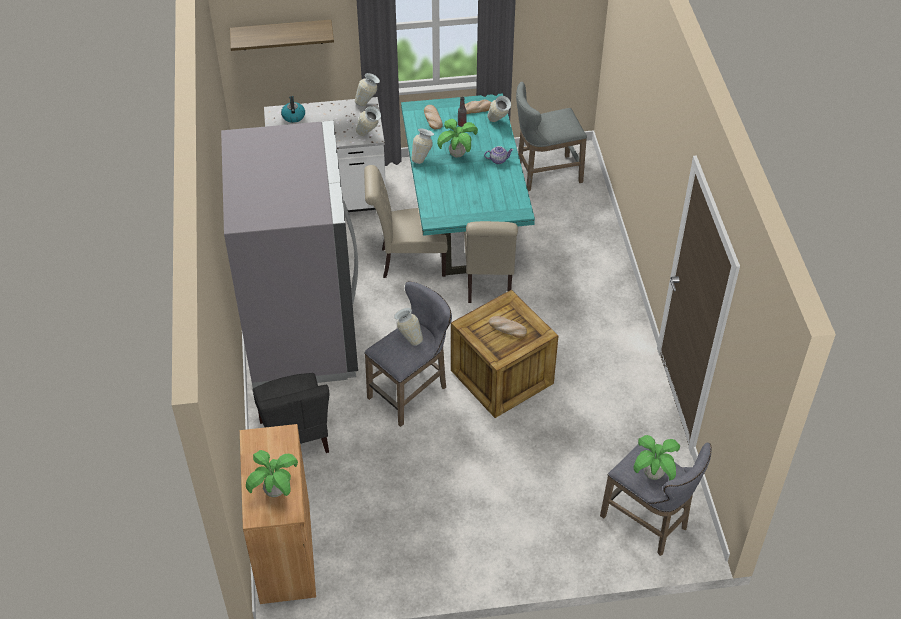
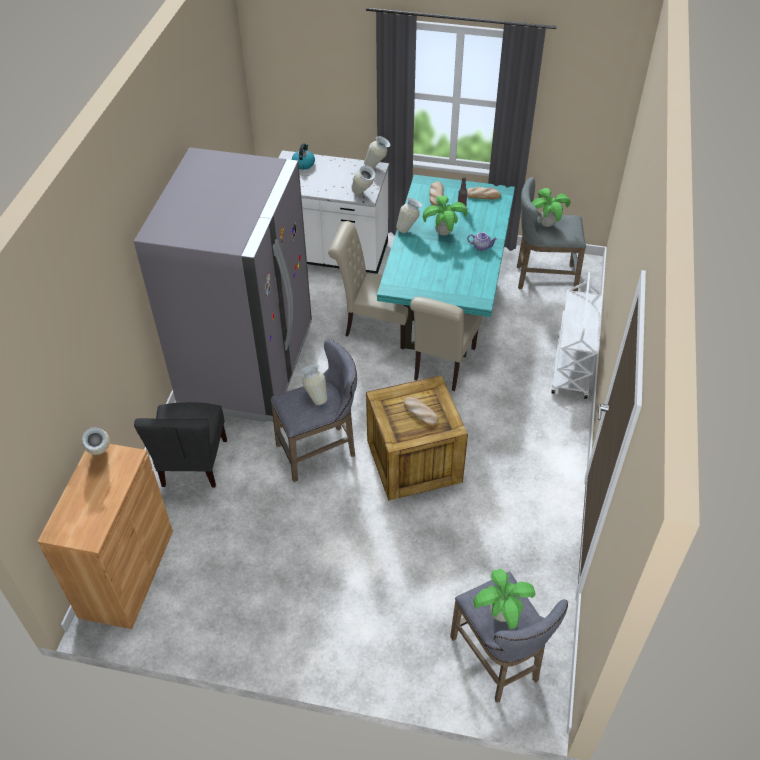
camera: 20 degrees right, 0 degrees up
shelf [230,20,334,51] -> none
potted plant [246,450,298,497] -> potted plant moved to [532,188,571,227]
vase [487,96,511,122] -> vase moved to [82,427,110,455]
none -> white cart [551,272,602,399]

